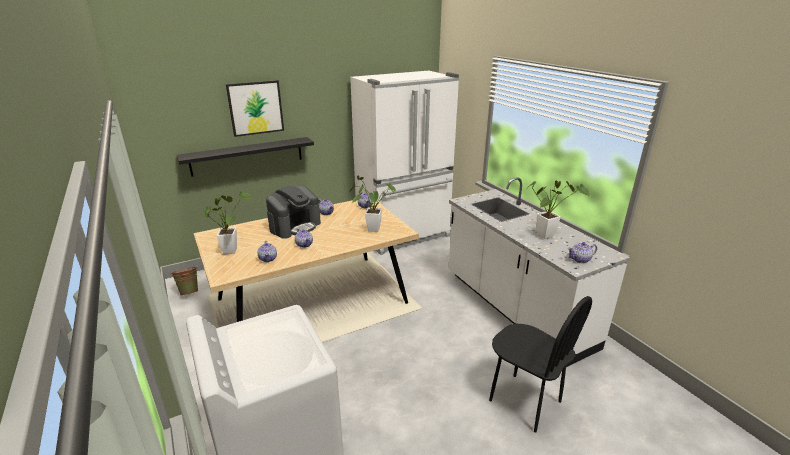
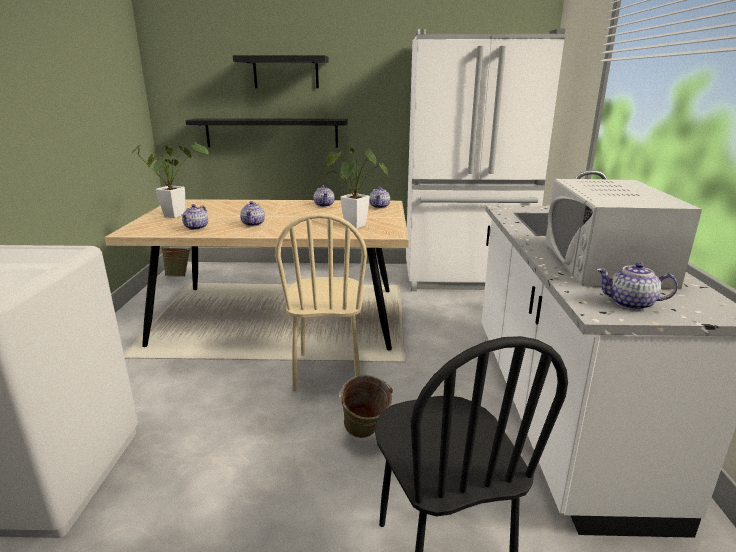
camera: 30 degrees right, 5 degrees down
picture [226,80,284,137] -> black shelf [233,55,329,88]
coffee machine [266,186,321,239] -> none
potted plant [526,181,590,239] -> white microwave [545,179,702,289]
none -> beige chair [275,213,367,391]
none -> green bucket [338,375,393,438]

